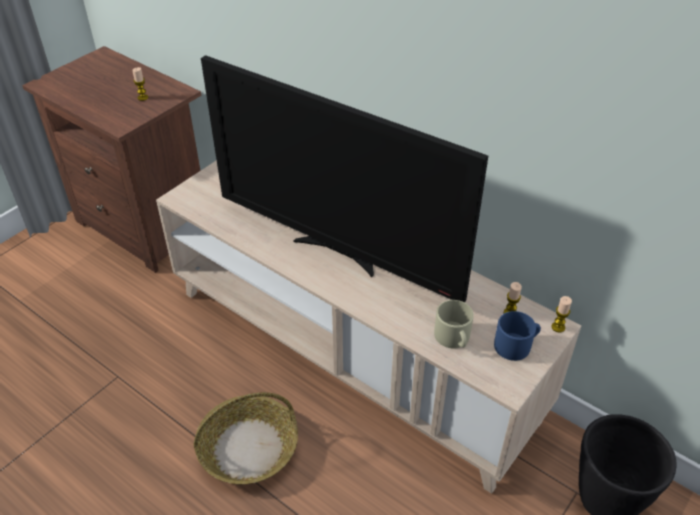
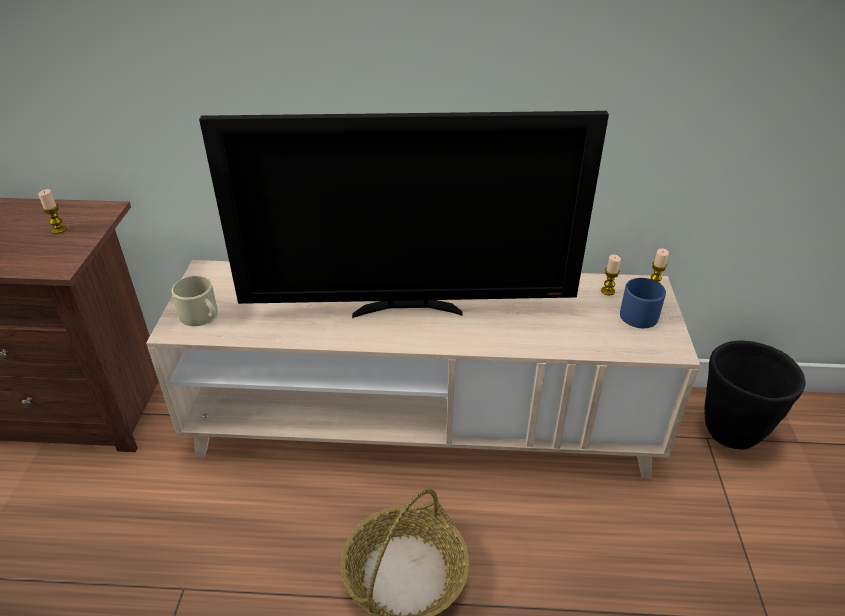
camera: 35 degrees left, 5 degrees down
beige mug [434,300,474,349] -> beige mug moved to [172,276,218,326]

